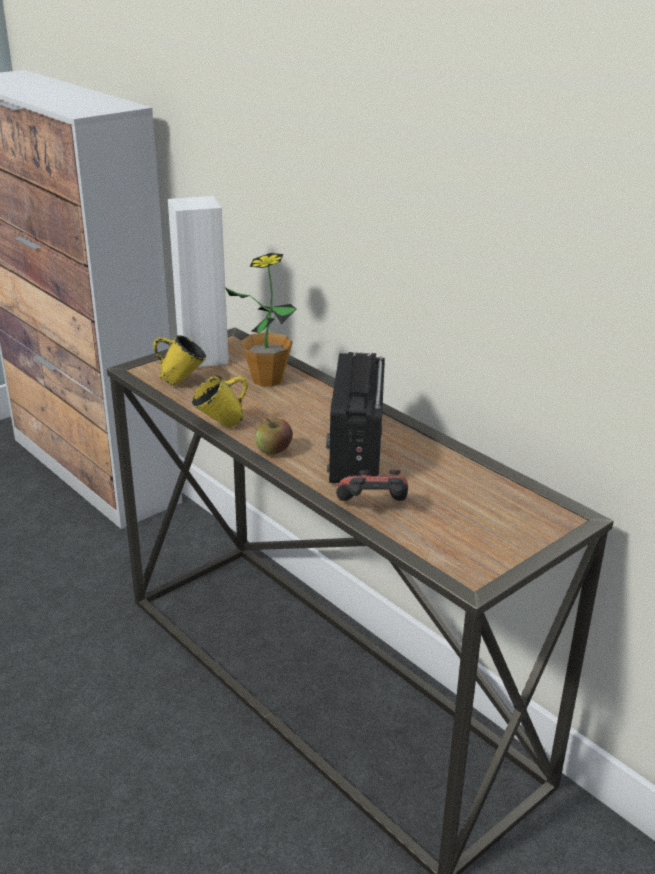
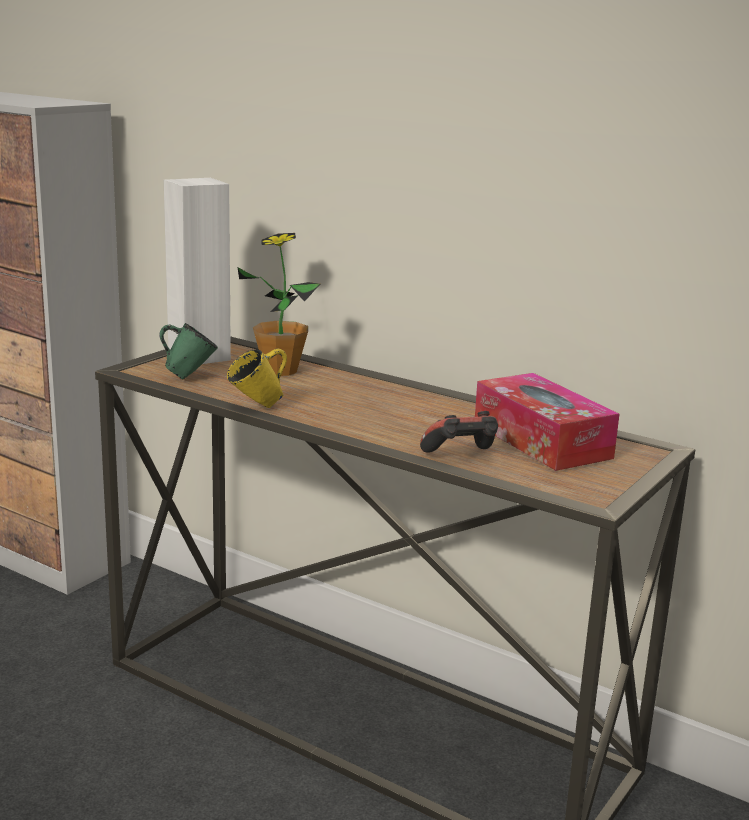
camera: 15 degrees left, 10 degrees down
yellow mug [153,335,206,386] -> green mug [159,323,218,380]
apple [255,418,293,455] -> none
radio [326,352,385,483] -> none
none -> tissue box [475,373,619,471]

